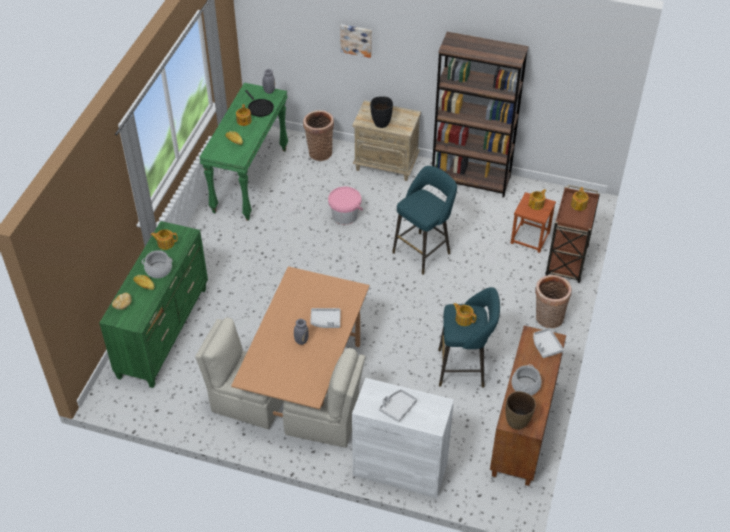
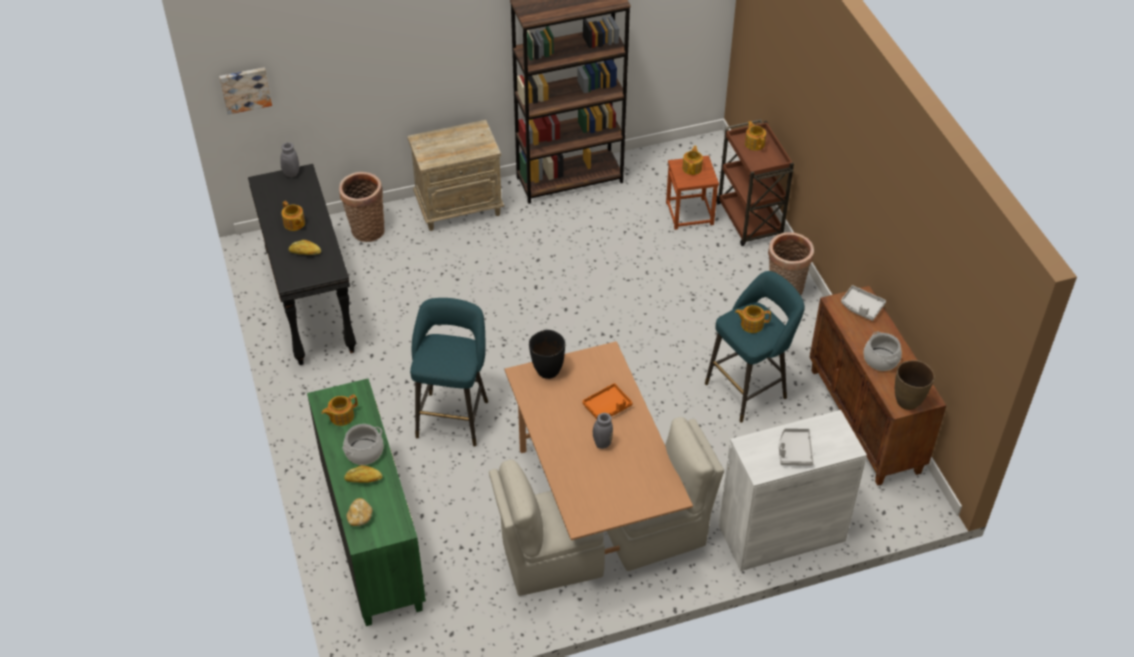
camera: 35 degrees left, 0 degrees up
green console table [199,83,288,221] -> black console table [248,164,356,365]
black frying pan [245,90,274,117] -> none
grey tray [310,308,341,328] -> orange tray [582,383,633,419]
pink bucket [328,187,363,225] -> none
picture [340,24,372,58] -> picture moved to [219,67,272,115]
black vase [370,96,393,128] -> black vase moved to [529,330,565,379]
turquoise stool [392,166,457,275] -> turquoise stool moved to [410,298,488,447]

